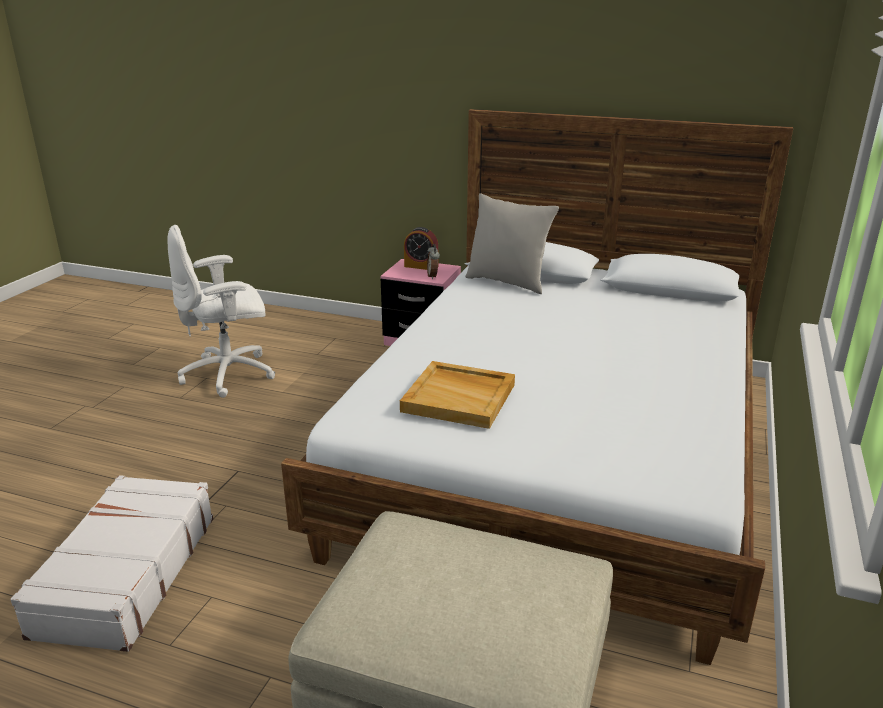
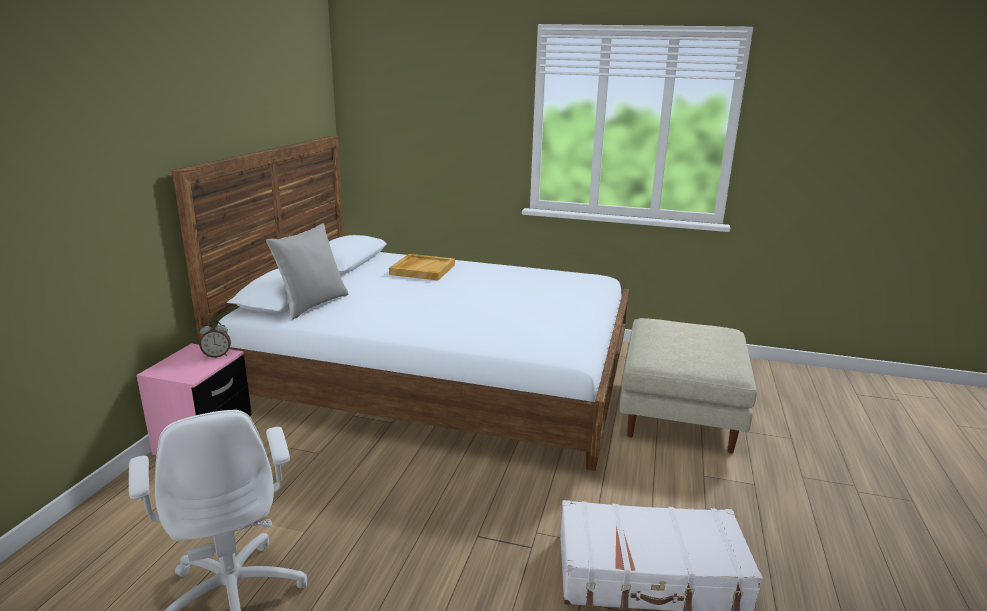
camera: 95 degrees left, 5 degrees down
beige tray [400,361,515,429] -> beige tray moved to [389,254,455,280]
alarm clock [404,227,438,270] -> none

